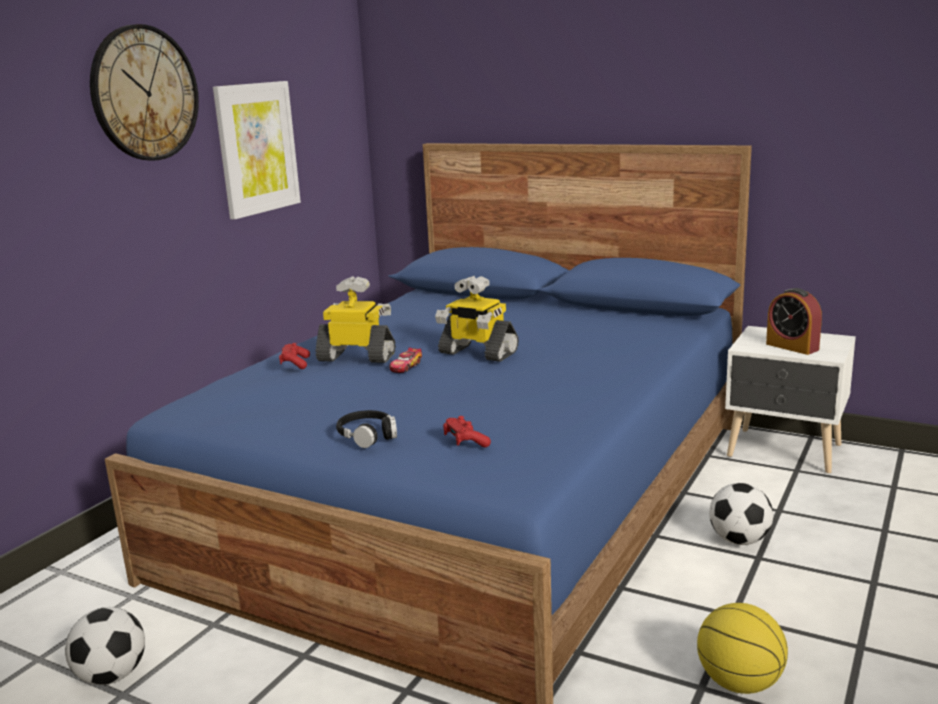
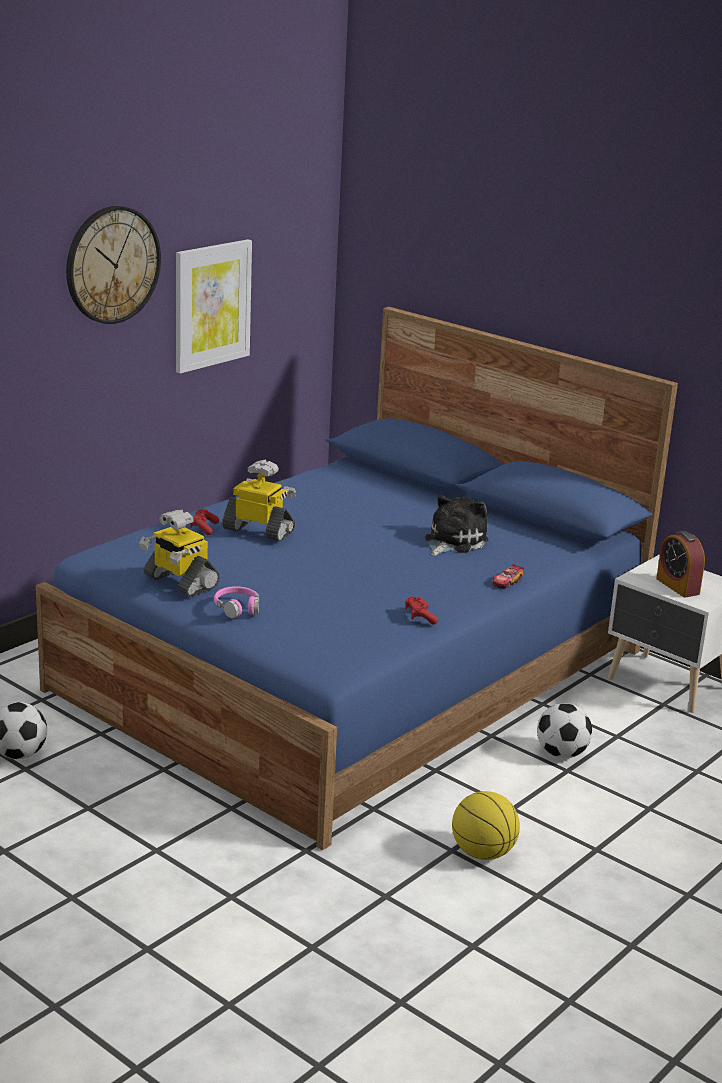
camera: 10 degrees right, 5 degrees up
black headphones [336,410,397,448] -> pink headphones [214,586,259,618]
toy car [389,347,422,373] -> toy car moved to [492,564,524,588]
toy robot [435,276,519,362] -> toy robot moved to [139,510,219,597]
red game controller [443,416,491,448] -> red game controller moved to [405,596,438,624]
none -> plush toy [425,495,489,556]

